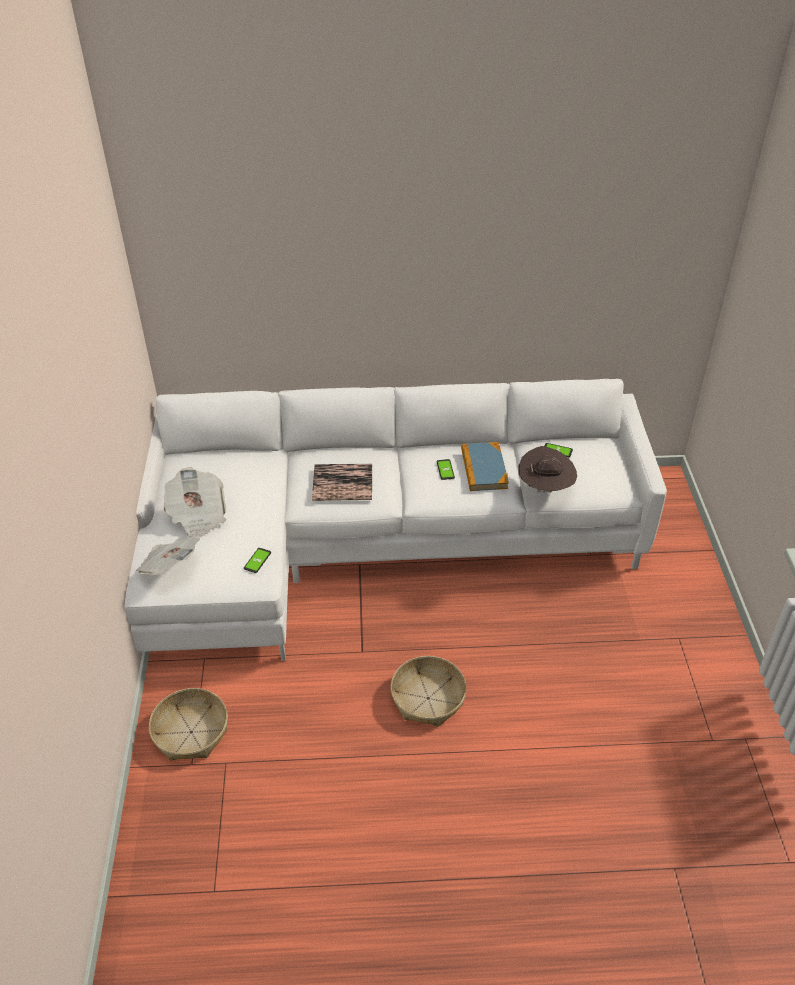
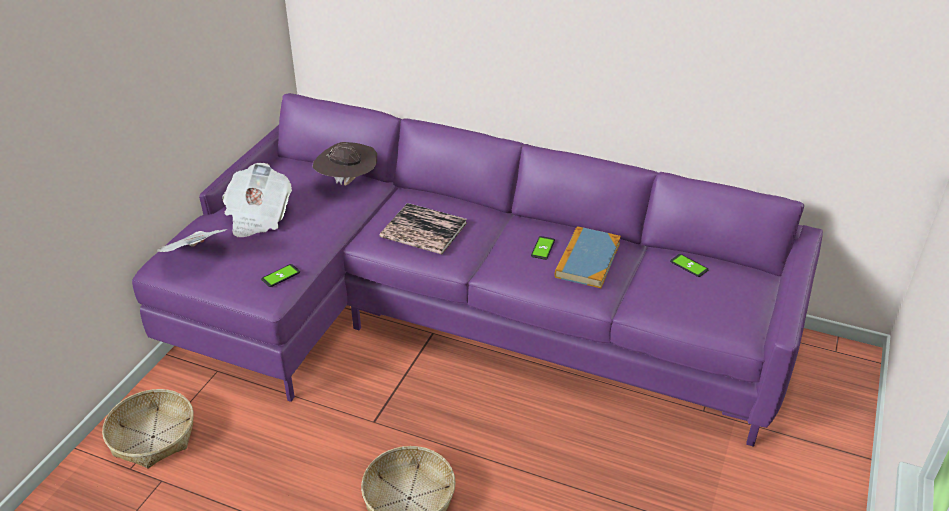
camera: 25 degrees right, 5 degrees down
white sofa [124,379,667,661] -> purple sofa [132,93,823,447]
brown hat [518,446,577,493] -> brown hat moved to [312,142,377,186]

